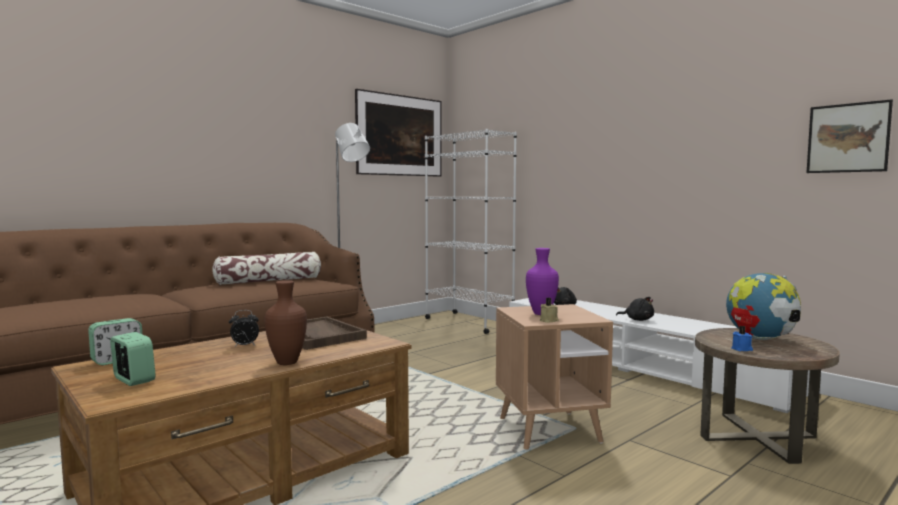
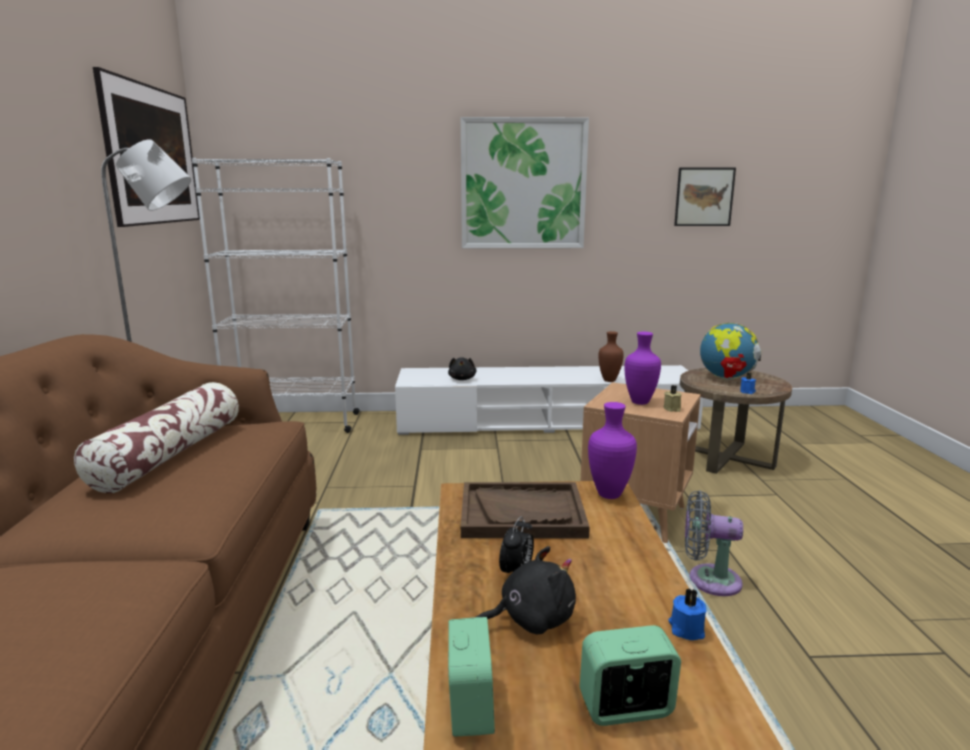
camera: 50 degrees left, 10 degrees up
brown vase [265,280,307,365] -> brown vase moved to [599,331,624,382]
black plush toy [616,297,654,321] -> black plush toy moved to [476,546,576,634]
none -> picture [461,117,589,248]
none -> purple vase [588,402,637,499]
none -> blue candle [669,589,707,640]
none -> grey fan [685,490,743,596]

